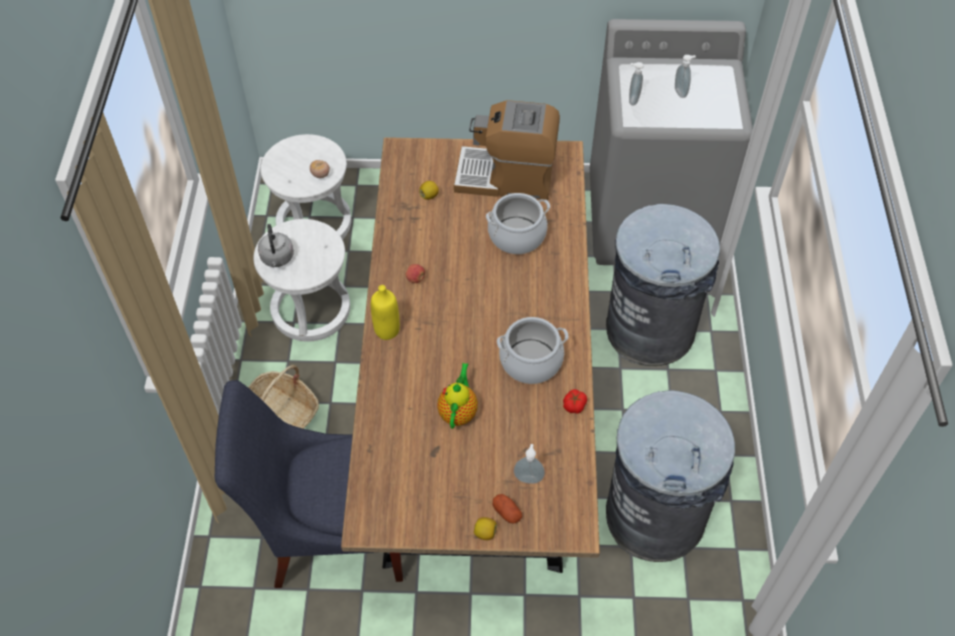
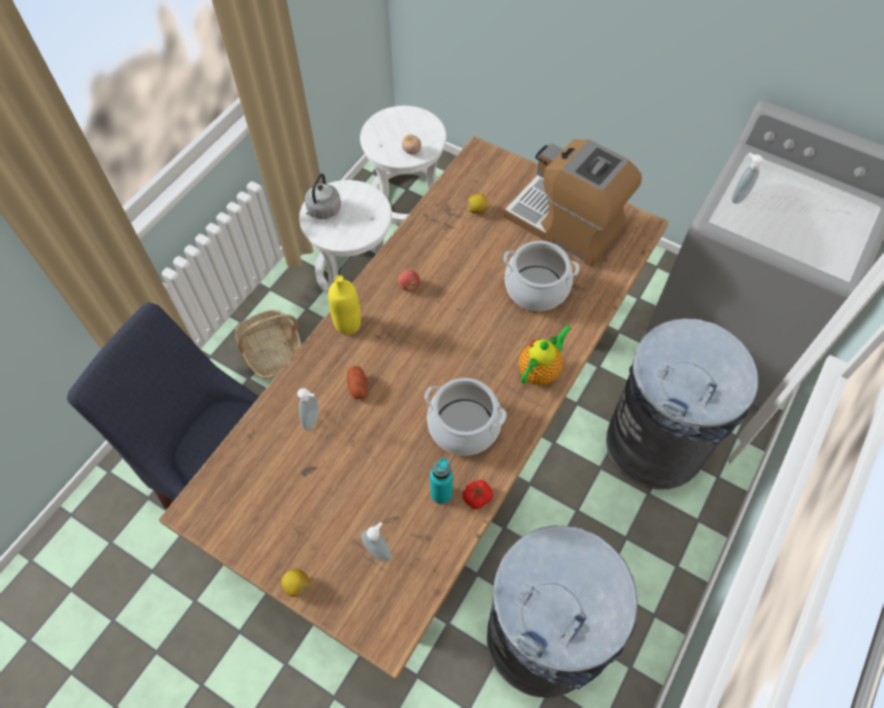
camera: 30 degrees right, 5 degrees up
teapot [437,363,478,429] -> teapot moved to [518,325,572,385]
potato [493,494,522,524] -> potato moved to [347,366,368,399]
soap dispenser [675,55,696,98] -> soap dispenser moved to [297,388,319,430]
none -> turquoise bottle [430,458,453,504]

